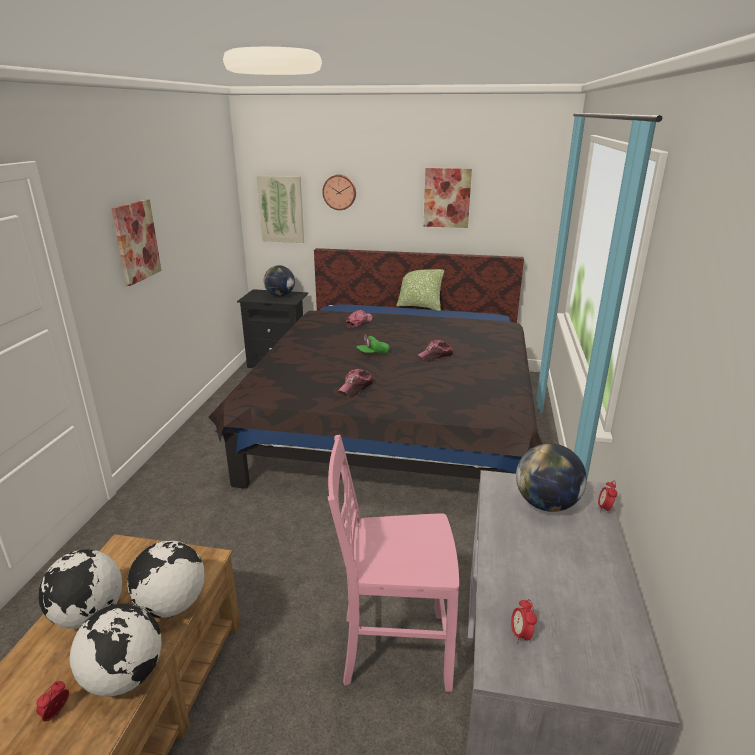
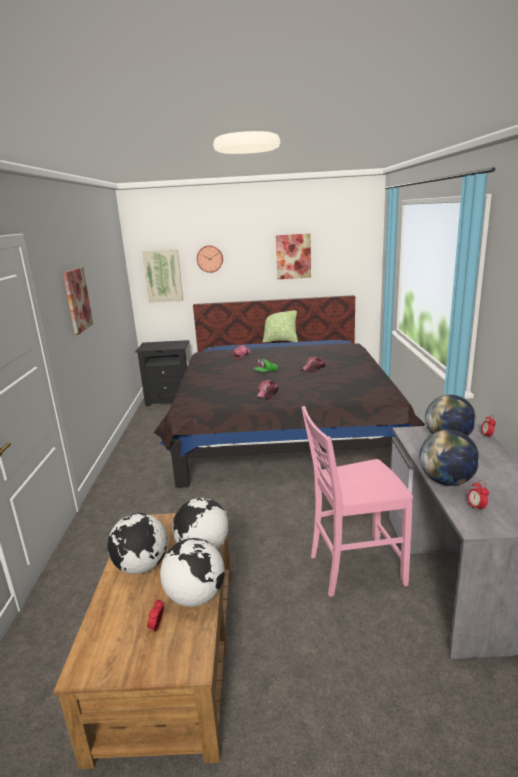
camera: 10 degrees left, 5 degrees down
globe [264,265,295,296] -> globe moved to [420,429,480,486]

